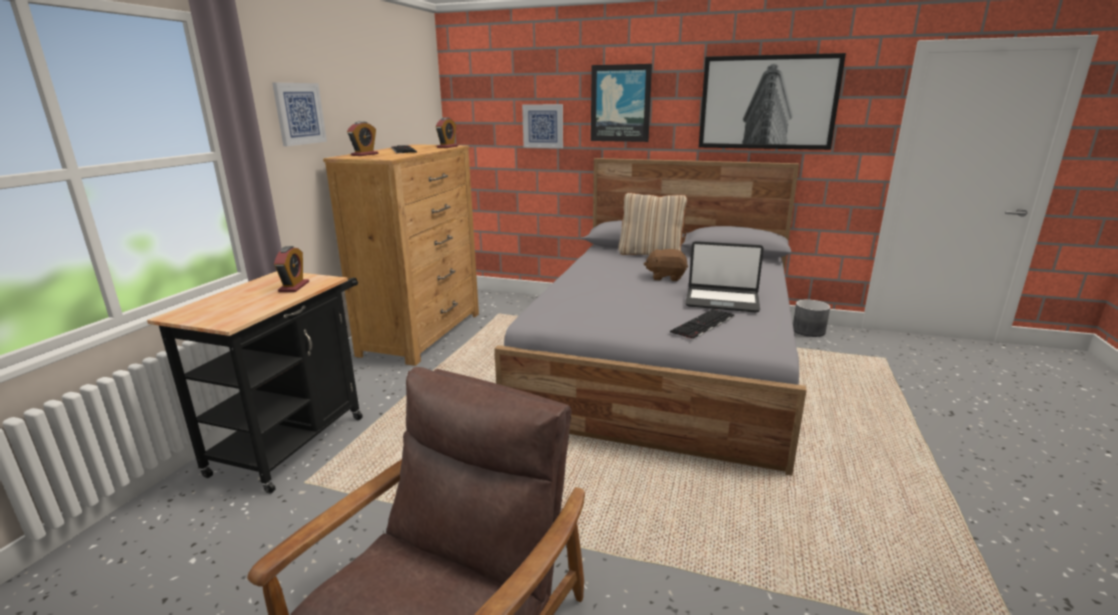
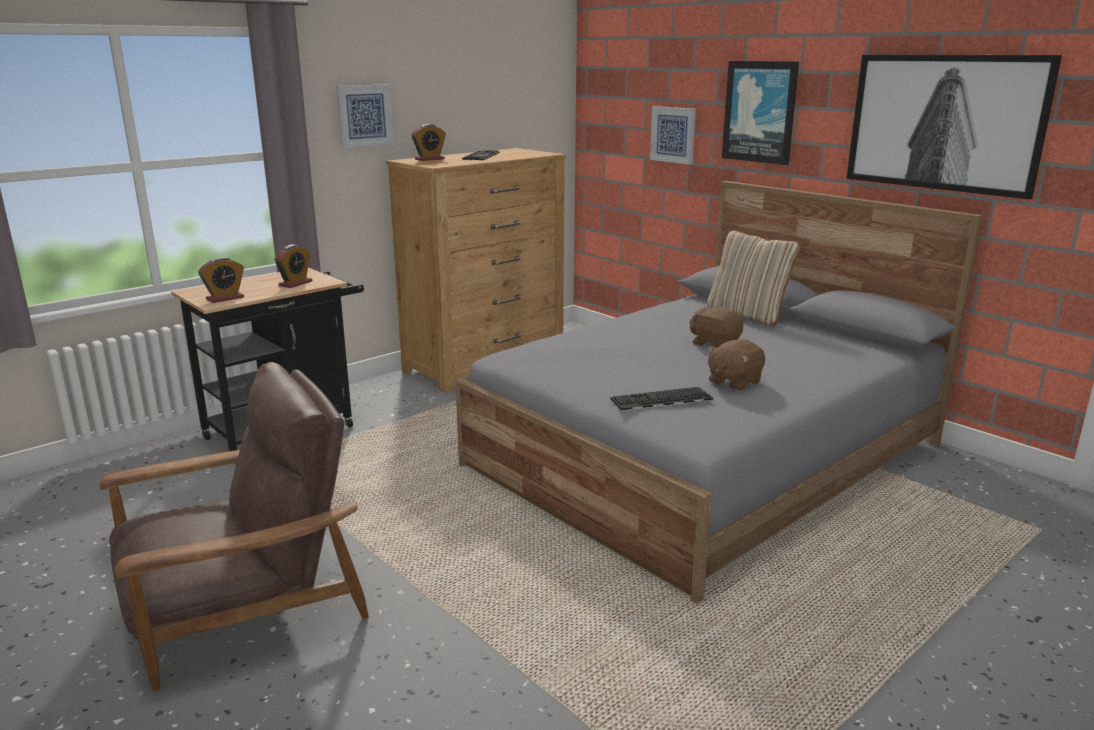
camera: 30 degrees right, 0 degrees up
alarm clock [436,117,458,148] -> alarm clock moved to [198,257,244,303]
laptop [685,241,764,312] -> brown plush toy [707,339,765,391]
grey planter [793,300,830,337] -> none

